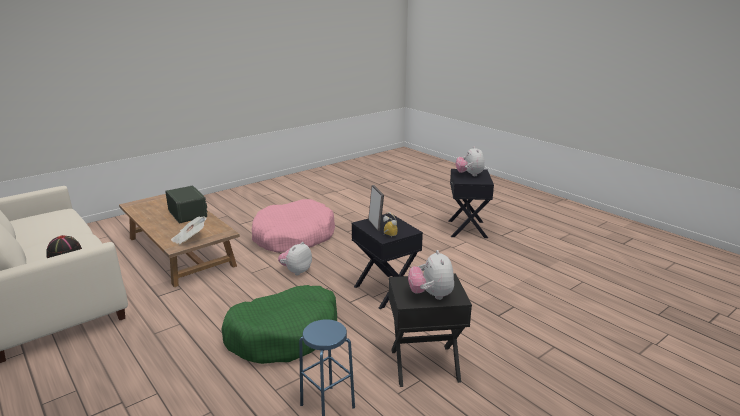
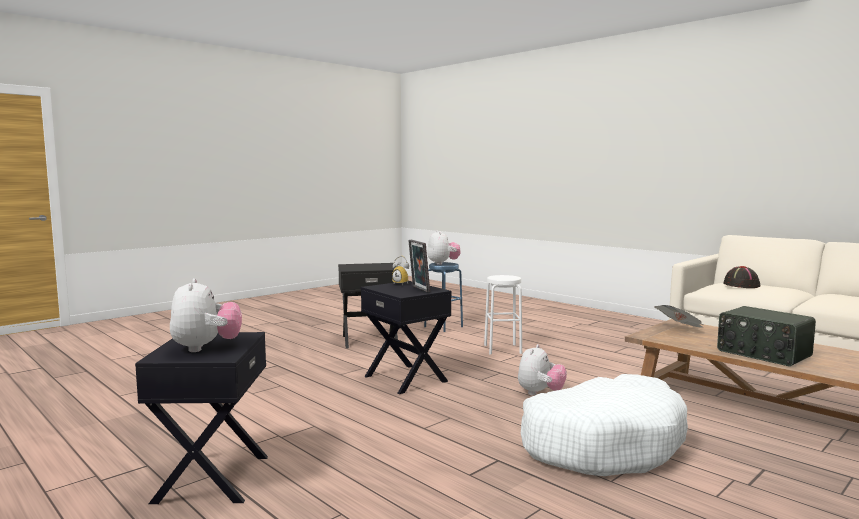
camera: 175 degrees right, 15 degrees down
green dog bed [221,285,337,364] -> white stool [484,275,522,355]
pink dog bed [252,199,335,253] -> white dog bed [521,374,688,476]
plush toy [408,250,454,300] -> plush toy moved to [427,230,461,265]

